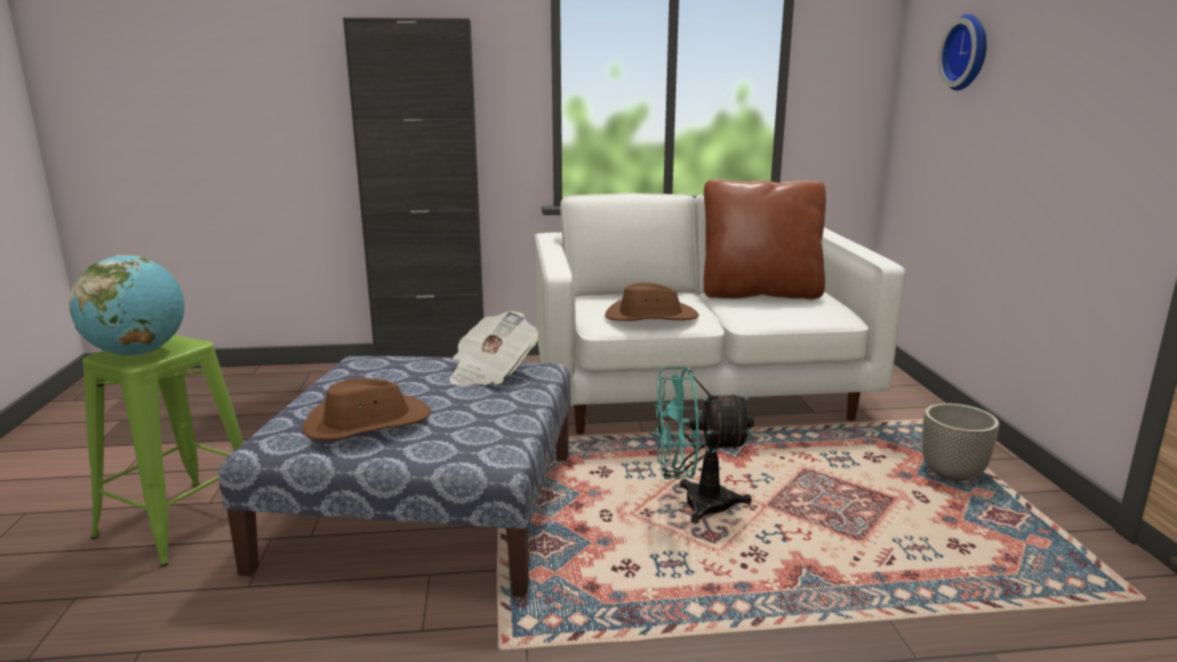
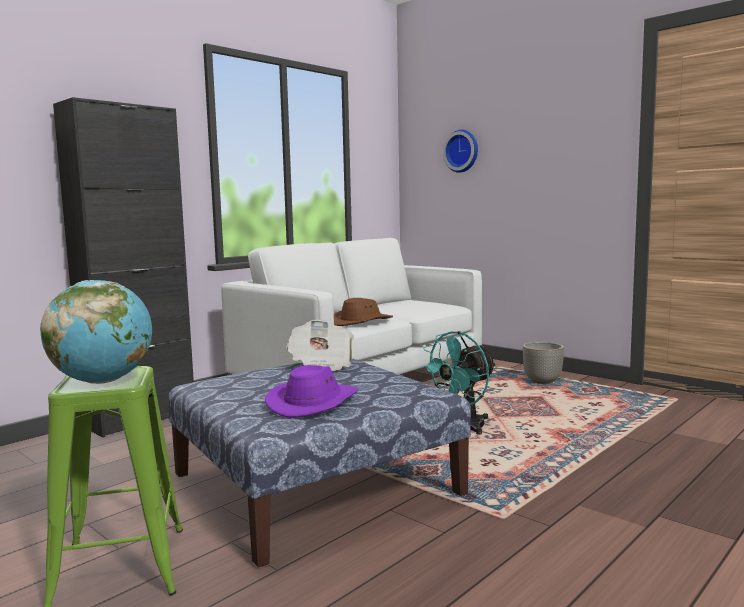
camera: 40 degrees left, 10 degrees down
brown hat [303,378,431,440] -> purple hat [265,365,358,417]
brown pillow [703,179,826,299] -> none

